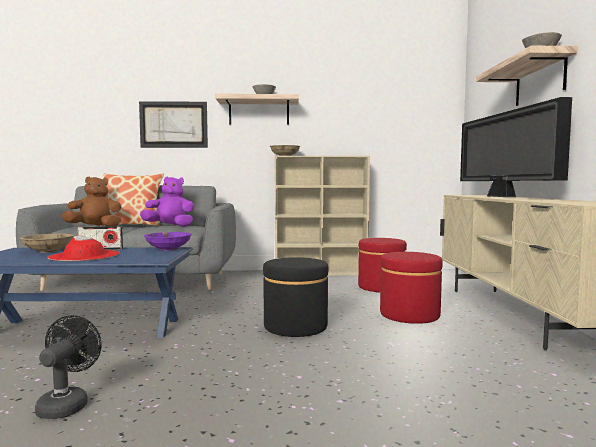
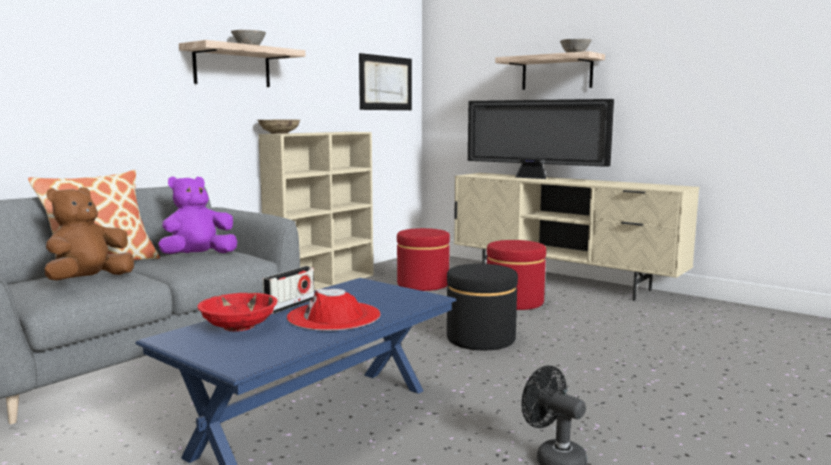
camera: 50 degrees left, 5 degrees up
beige bowl [20,233,74,253] -> red bowl [197,293,278,331]
picture [139,101,208,148] -> picture moved to [359,53,412,110]
purple bowl [144,232,192,251] -> none

